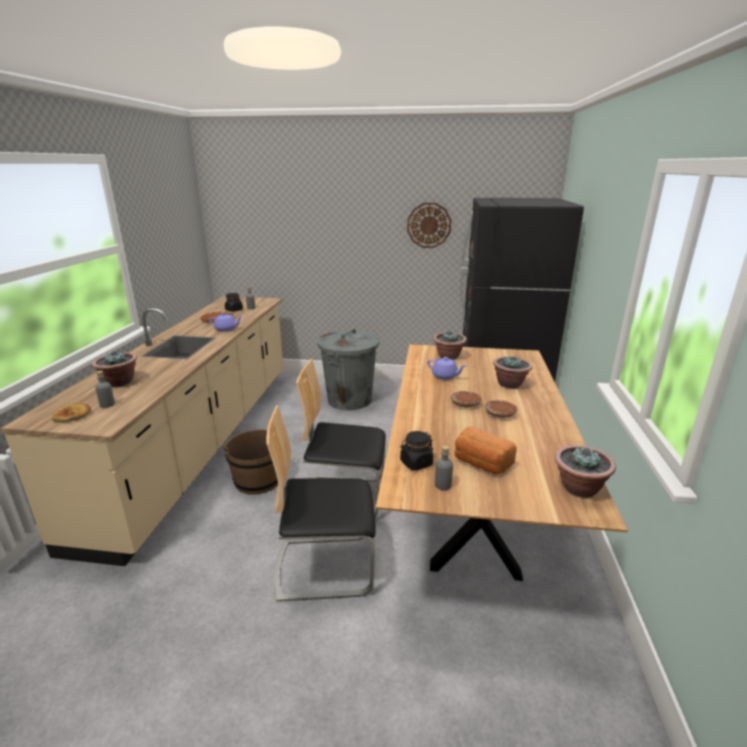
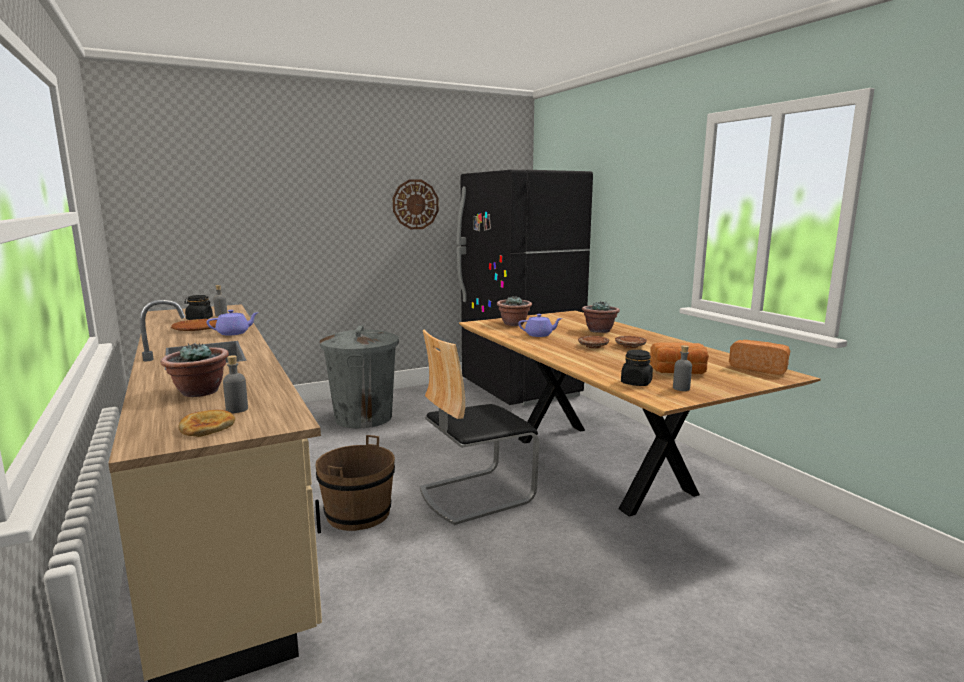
camera: 35 degrees left, 10 degrees down
chair [267,405,376,602] -> none
potted plant [555,445,616,498] -> bread [729,340,790,375]

